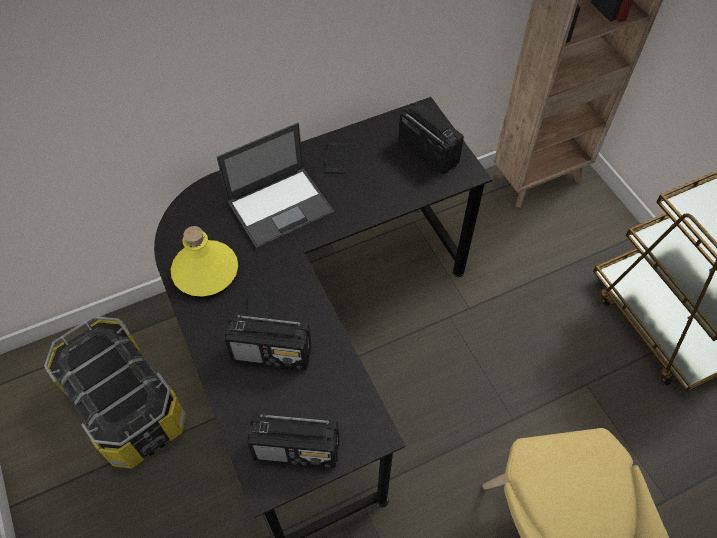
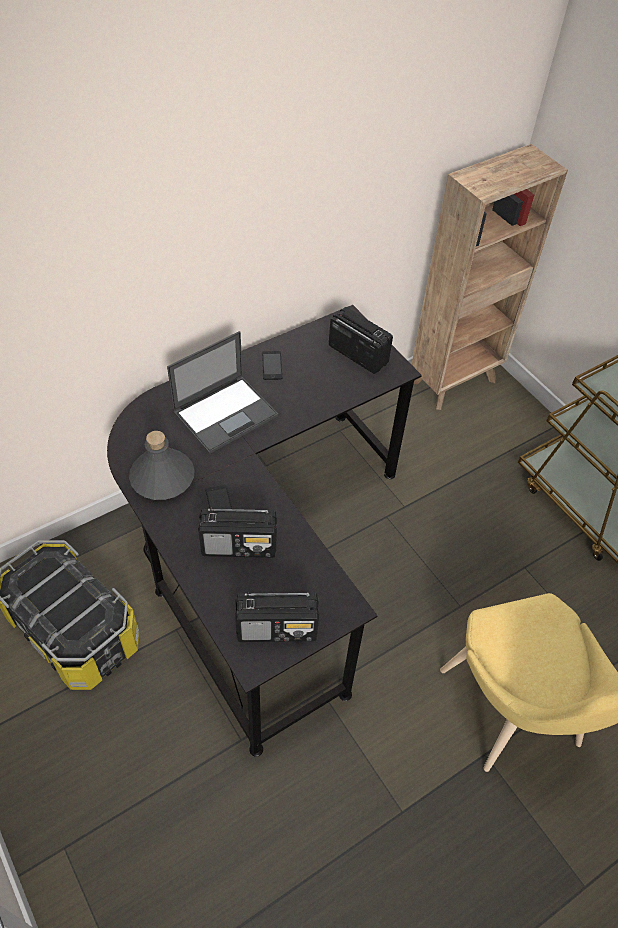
camera: 10 degrees left, 5 degrees down
yellow bottle [171,226,238,297] -> grey bottle [129,431,195,500]

